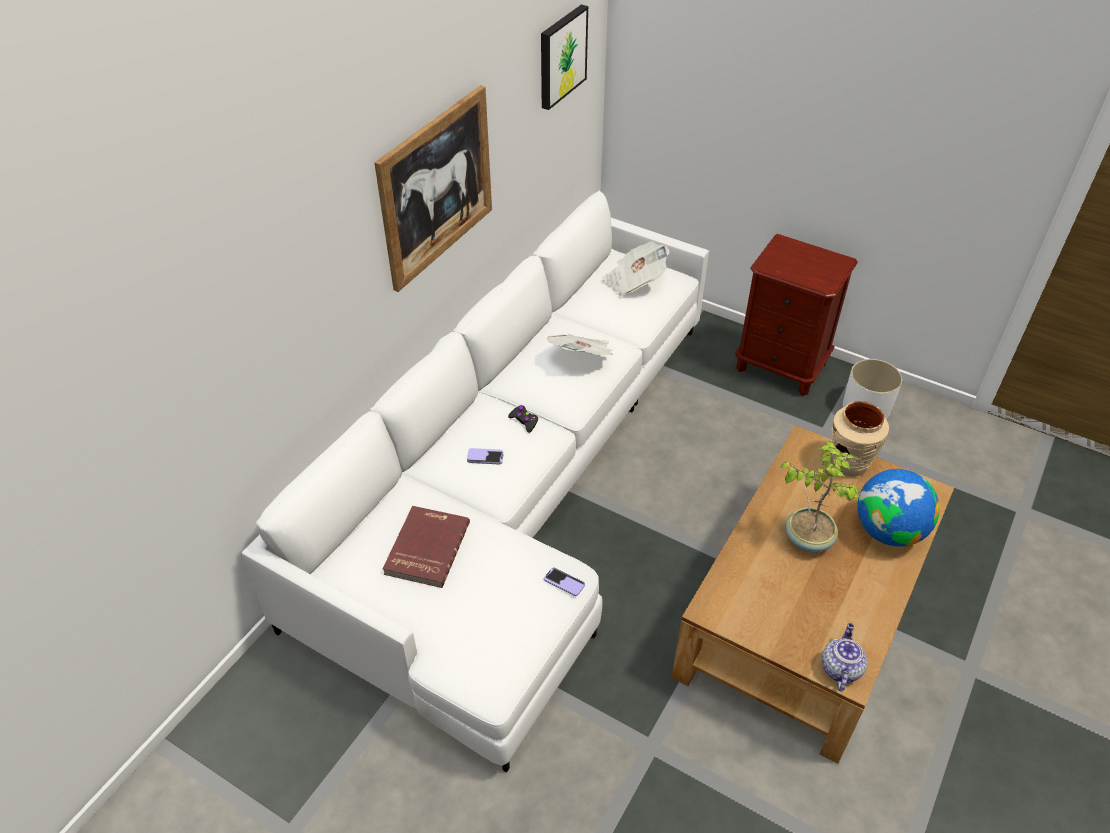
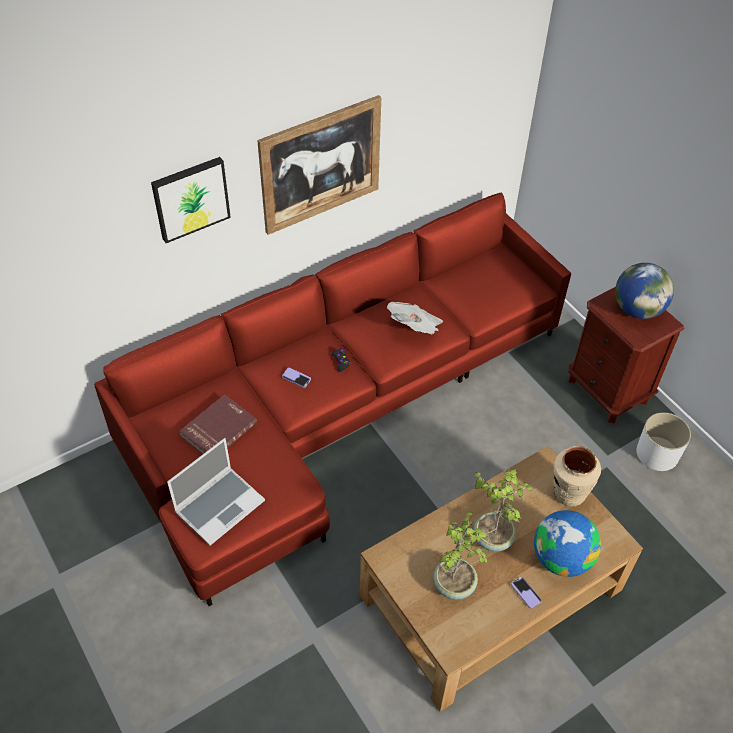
camera: 25 degrees right, 5 degrees up
white sofa [242,191,709,772] -> red sofa [94,192,571,606]
picture [541,5,588,110] -> picture moved to [151,157,231,243]
phone [544,567,585,596] -> phone moved to [511,577,542,608]
newspaper [602,241,670,296] -> none
teapot [822,623,867,691] -> none
none -> laptop [167,438,265,546]
none -> potted plant [433,512,489,600]
none -> globe [615,263,674,319]

